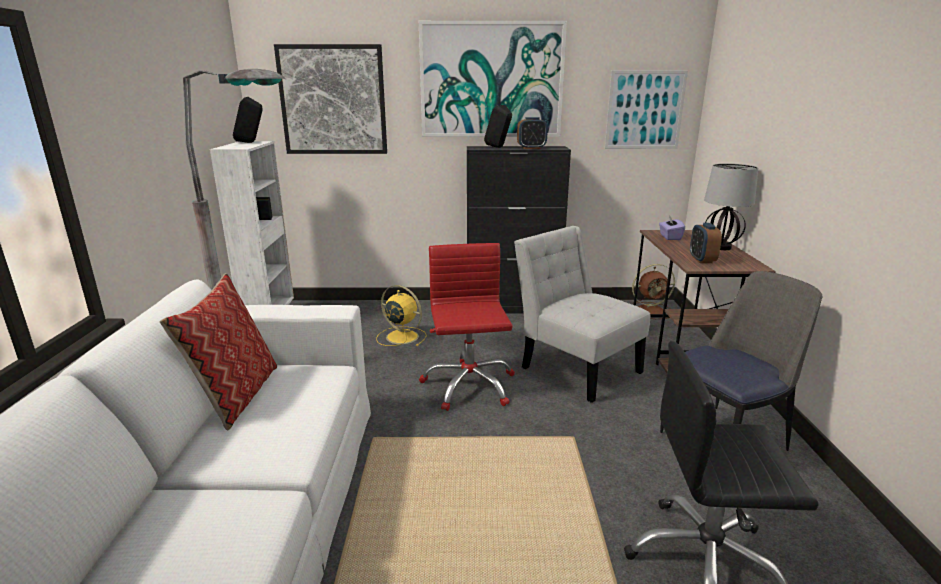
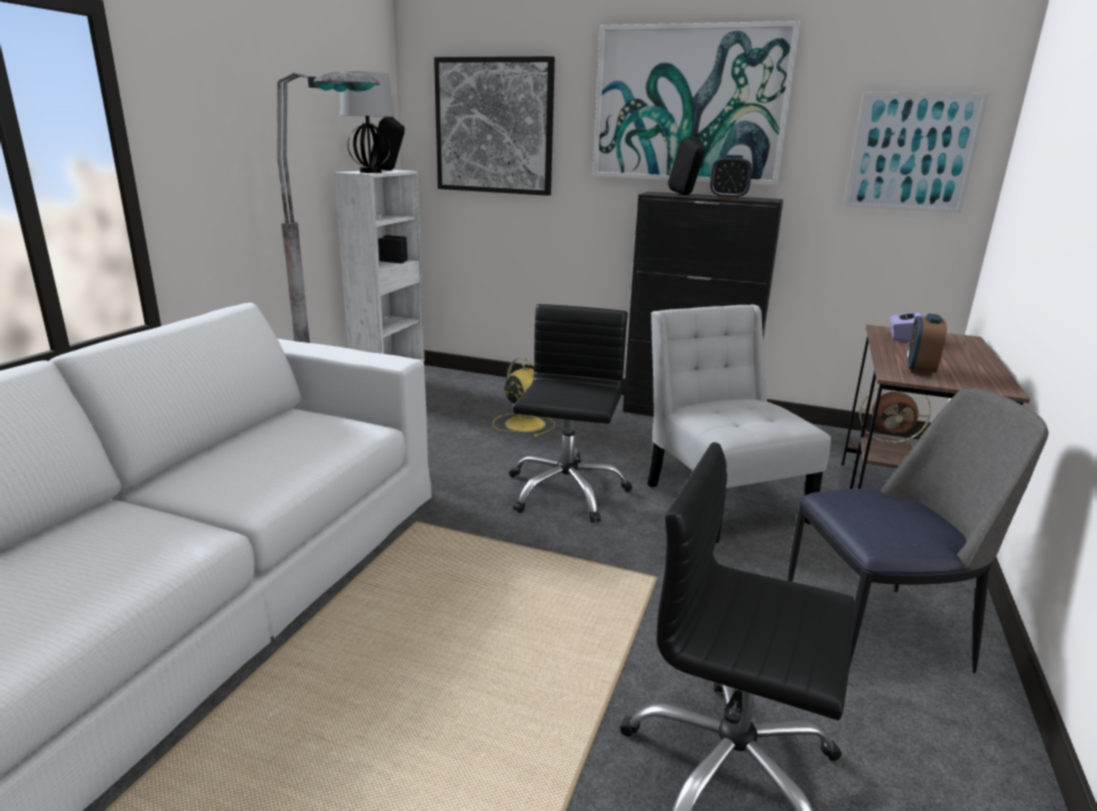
camera: 20 degrees right, 0 degrees up
pillow [160,273,277,431] -> none
red office chair [419,243,515,411] -> black office chair [509,304,632,523]
table lamp [704,164,758,250] -> table lamp moved to [340,71,394,173]

